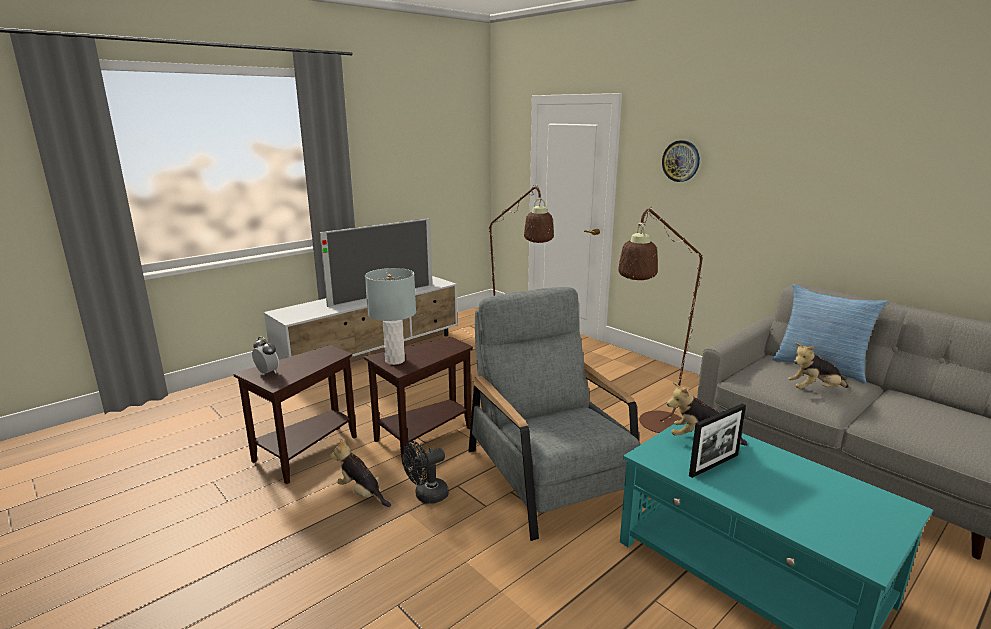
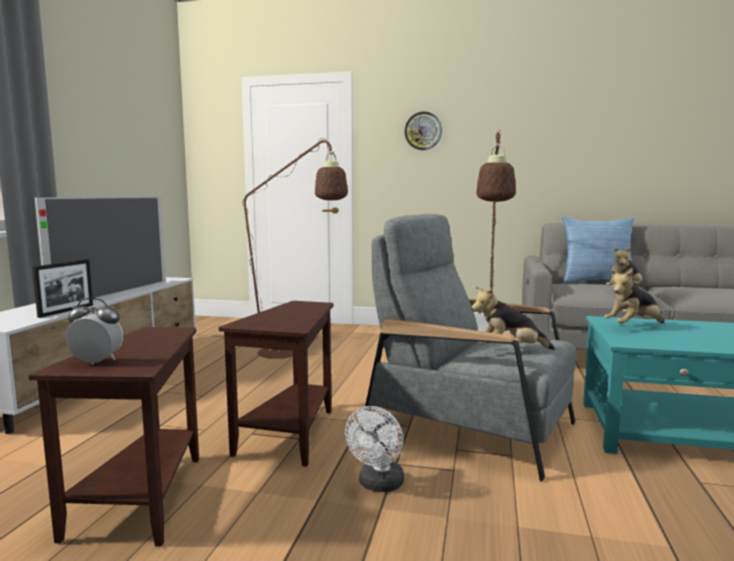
camera: 35 degrees left, 10 degrees down
plush toy [330,438,391,507] -> plush toy moved to [471,286,555,350]
grey table lamp [365,268,416,365] -> none
black fan [402,441,449,504] -> white fan [345,406,404,492]
picture frame [689,404,746,478] -> picture frame moved to [32,259,93,318]

